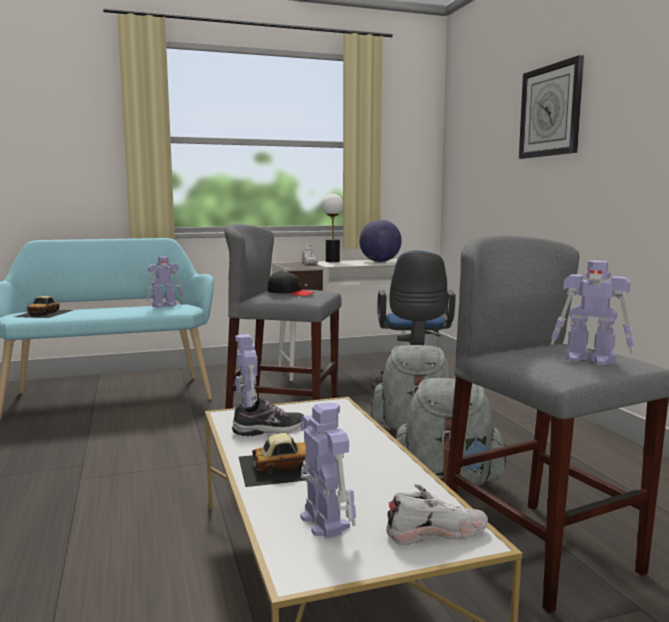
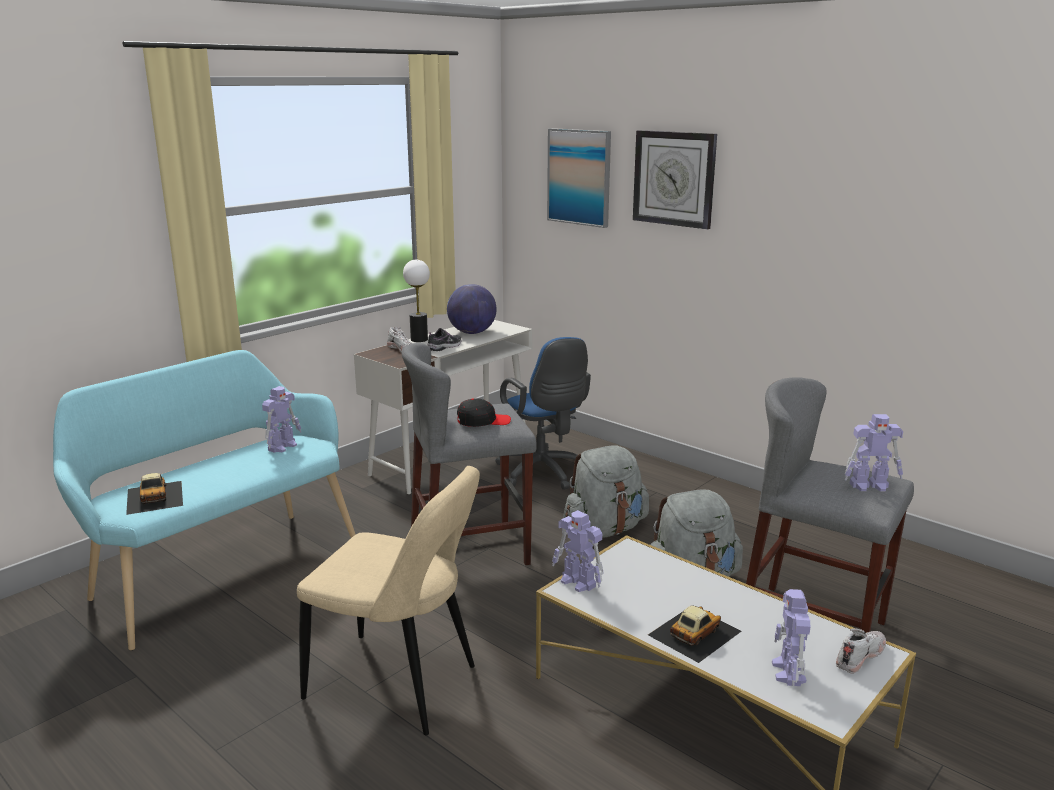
camera: 30 degrees left, 10 degrees up
shoe [232,398,304,436] -> shoe moved to [428,328,462,351]
toy robot [300,402,356,538] -> toy robot turned 120 degrees counterclockwise [772,589,811,686]
none -> beige chair [297,466,480,735]
none -> picture [547,128,611,228]

